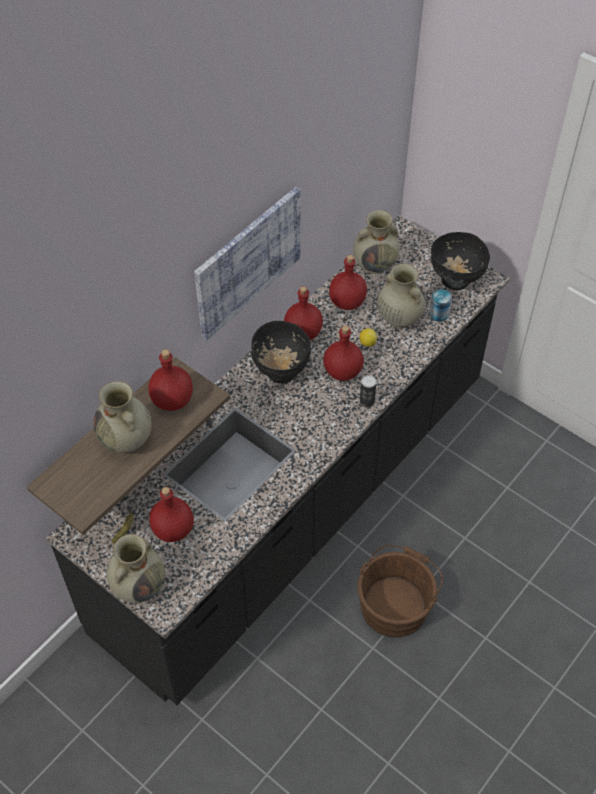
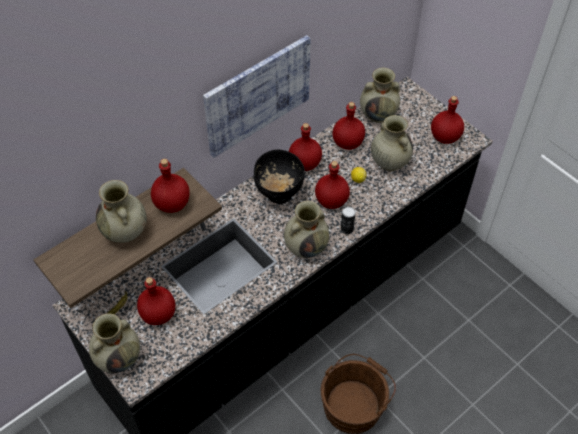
camera: 10 degrees right, 0 degrees up
can [429,289,452,322] -> none
black bowl [431,232,490,290] -> red bottle [431,96,464,144]
none -> beige vase [284,201,329,258]

